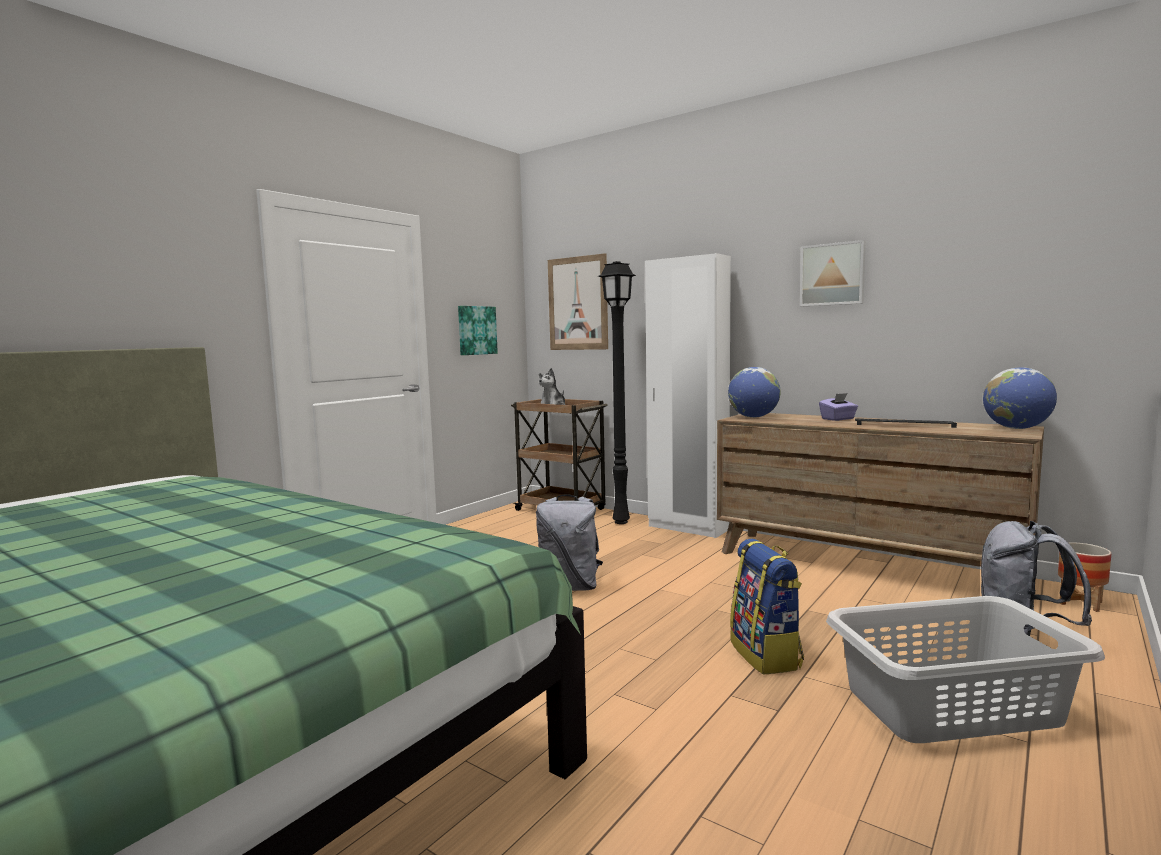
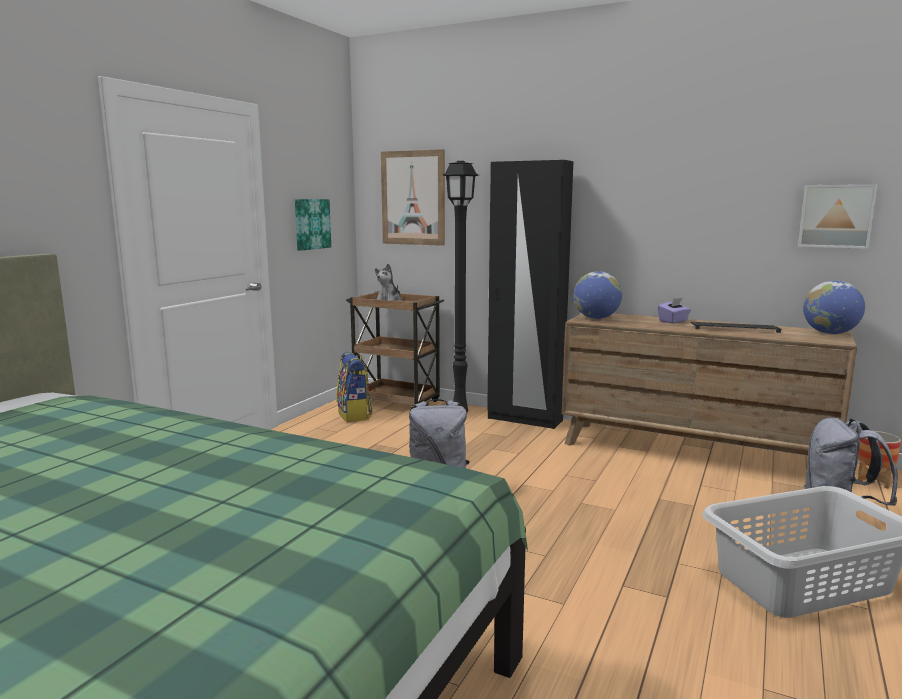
camera: 10 degrees left, 5 degrees up
white wardrobe [645,253,731,538] -> black wardrobe [487,160,573,429]
backpack [730,539,804,675] -> backpack moved to [336,352,373,422]
picture [800,240,866,306] -> picture moved to [798,184,878,249]

